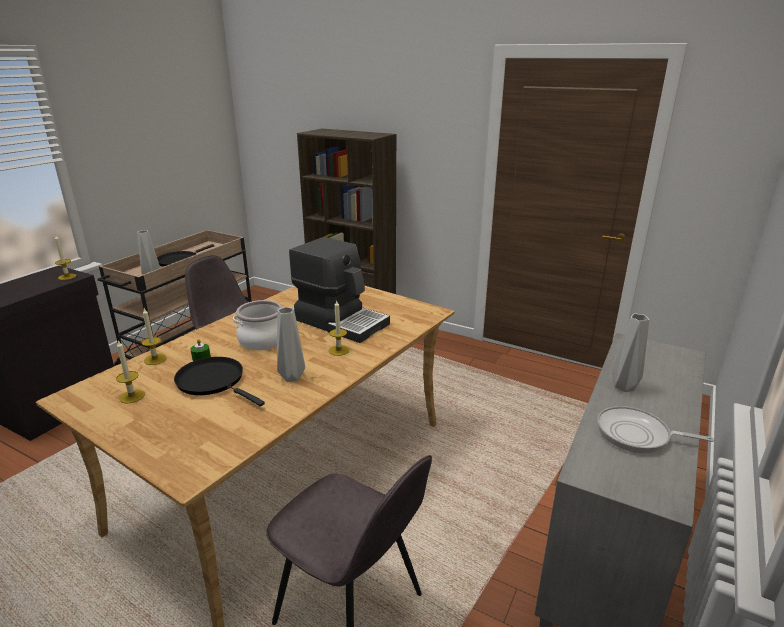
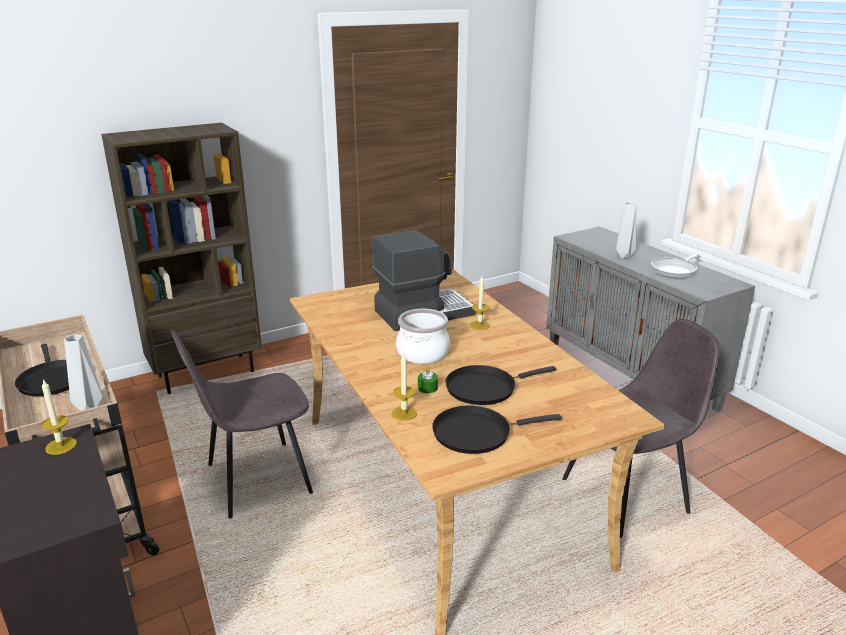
camera: 60 degrees left, 0 degrees up
candle [116,340,145,404] -> black frying pan [432,406,562,454]
grey vase [277,307,305,382] -> none

